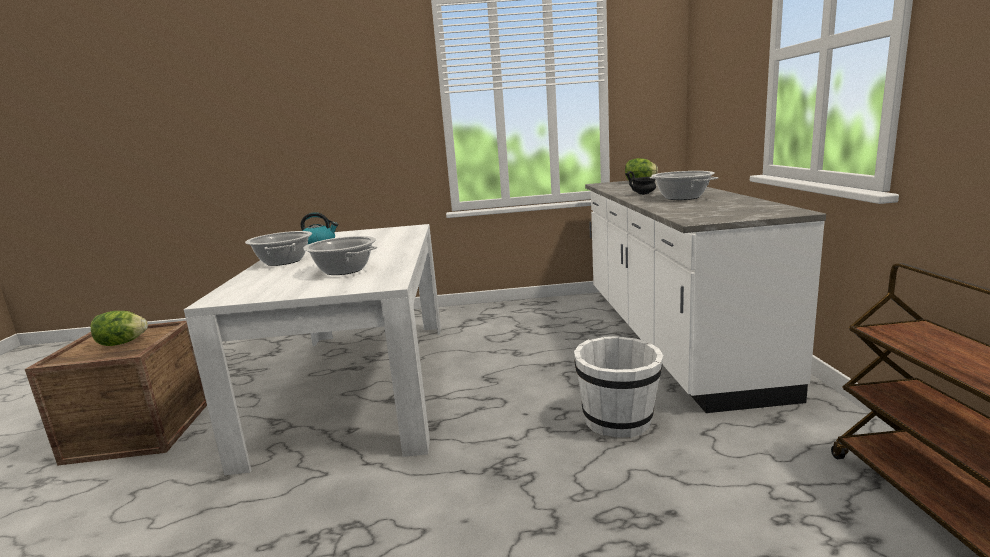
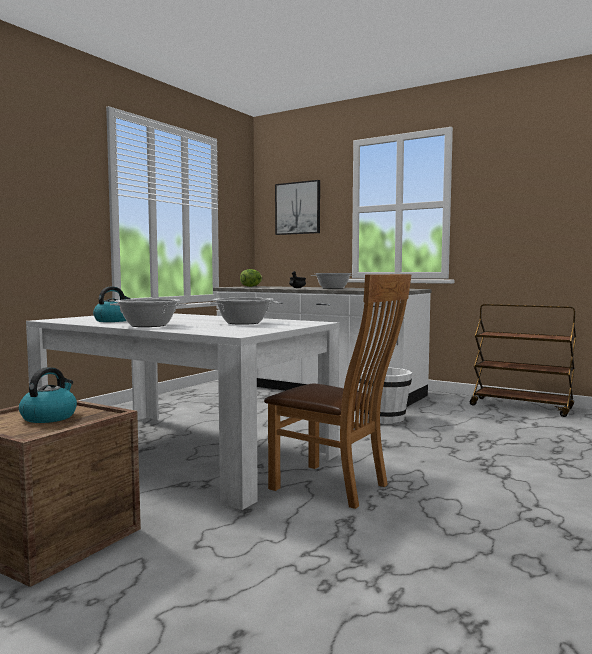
camera: 55 degrees left, 10 degrees down
lettuce [91,311,148,346] -> kettle [19,367,77,423]
none -> brown chair [264,274,412,509]
none -> picture [275,180,320,235]

